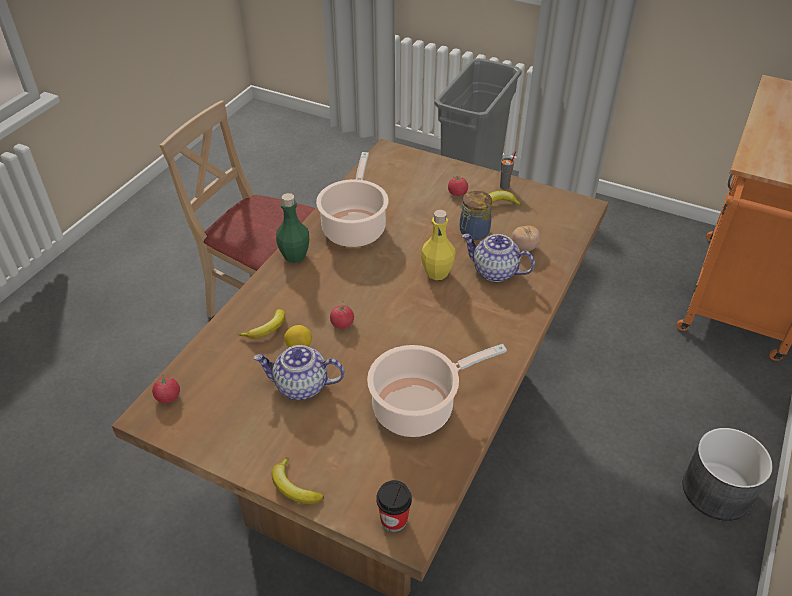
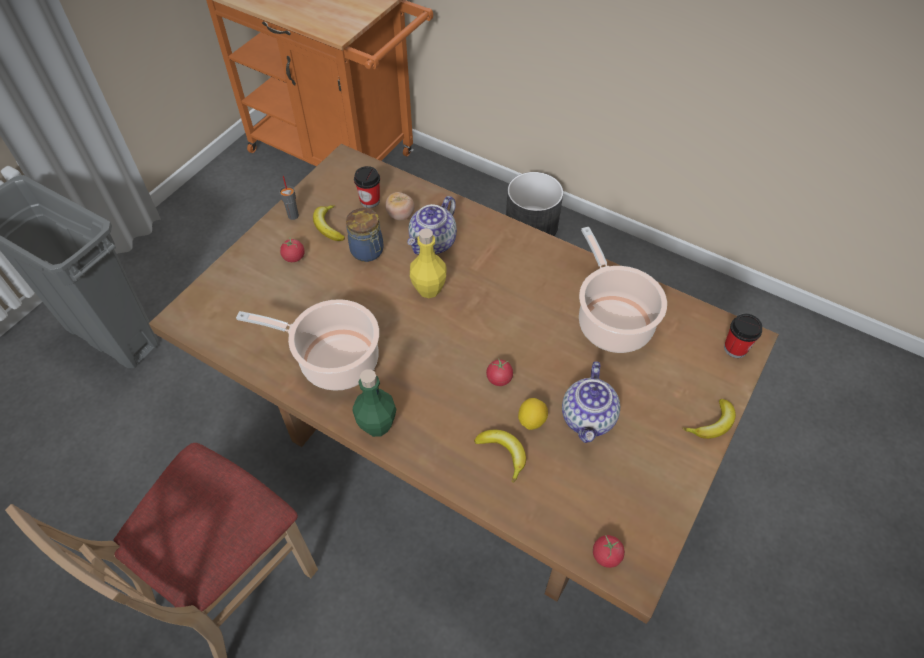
camera: 85 degrees left, 10 degrees up
none -> cup [354,166,380,208]

